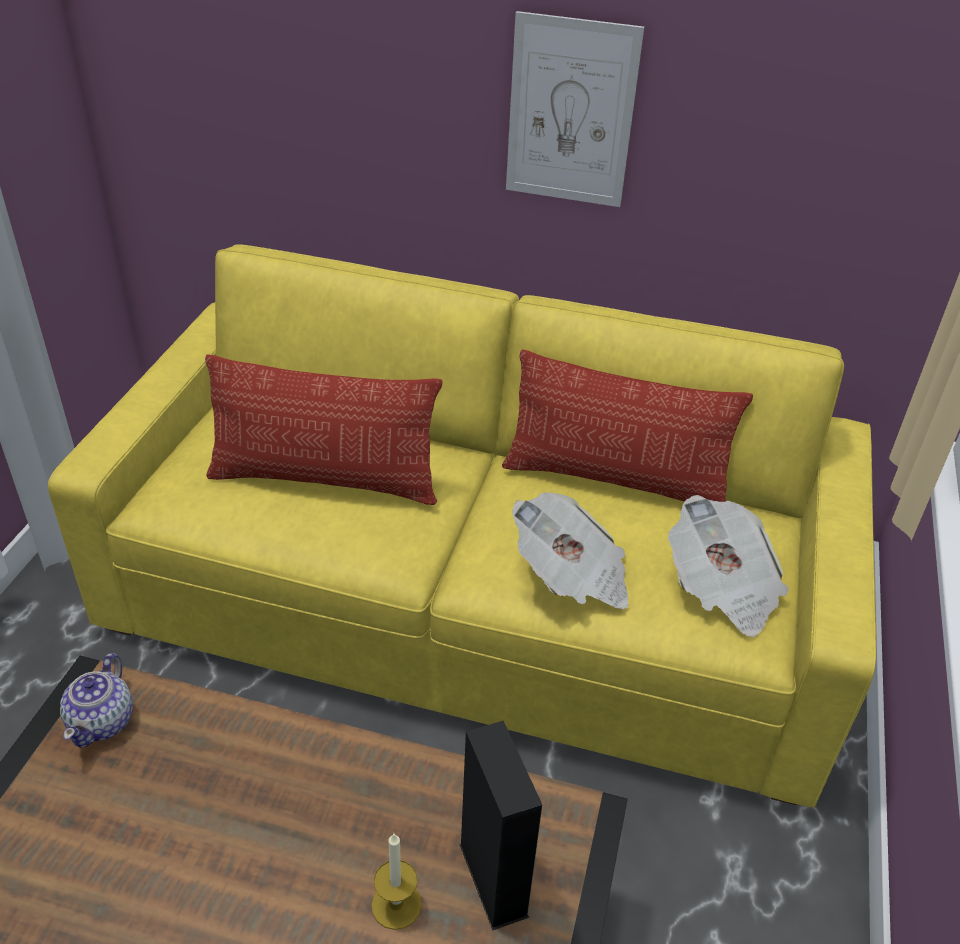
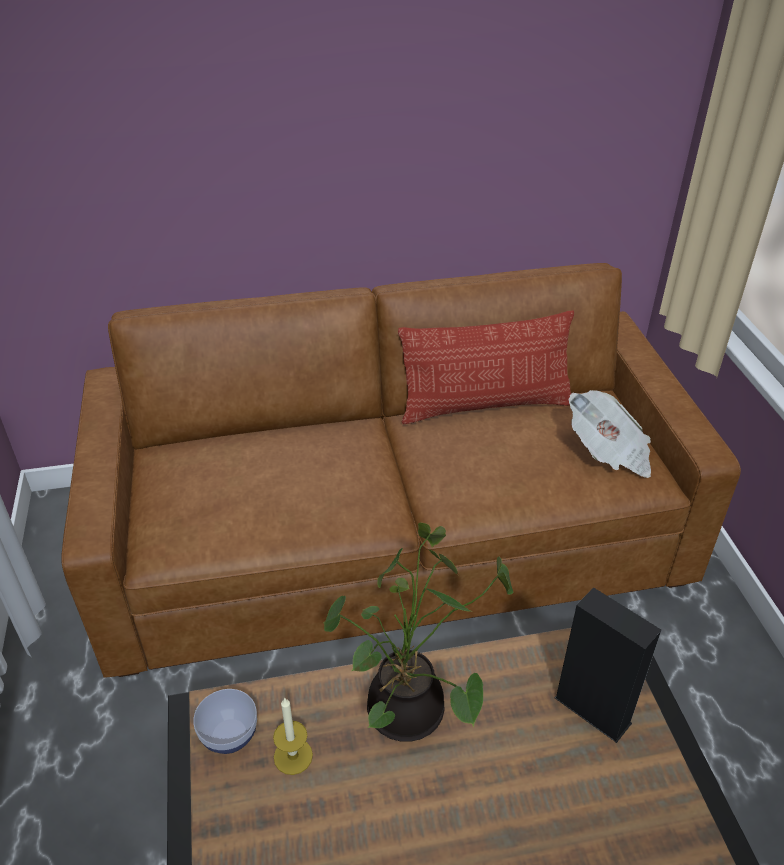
camera: 25 degrees left, 0 degrees up
yellow sofa [48,244,876,808] -> brown sofa [61,263,741,678]
teapot [60,653,133,748] -> bowl [193,689,257,754]
pillow [205,354,442,505] -> none
candle [371,834,422,930] -> candle moved to [273,697,313,775]
picture [506,11,644,207] -> none
newspaper [512,493,629,609] -> none
none -> potted plant [324,523,514,742]

